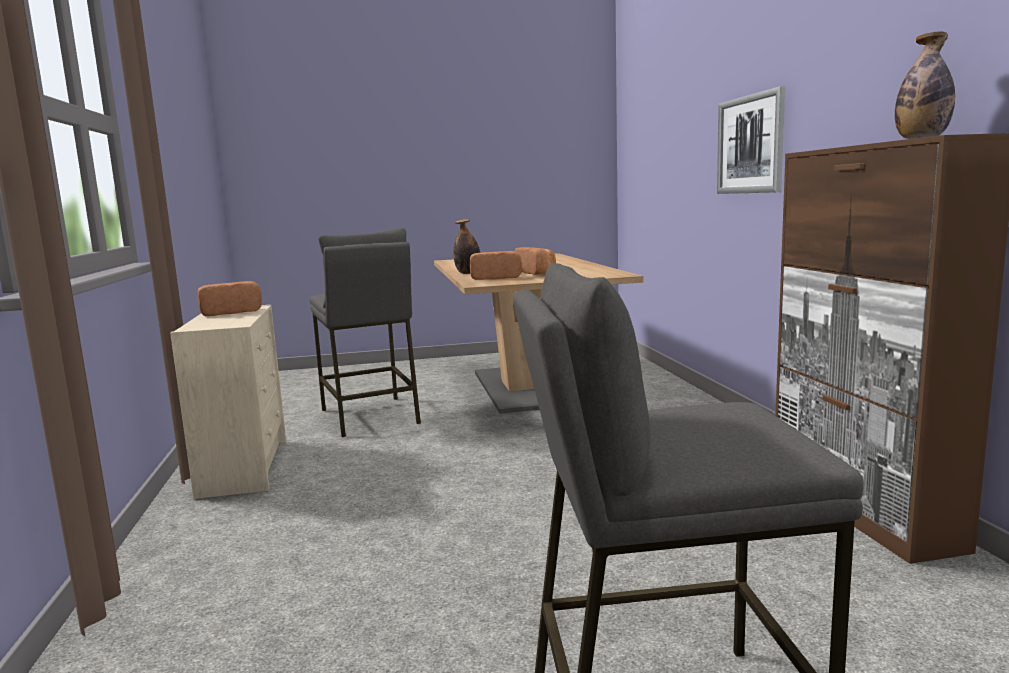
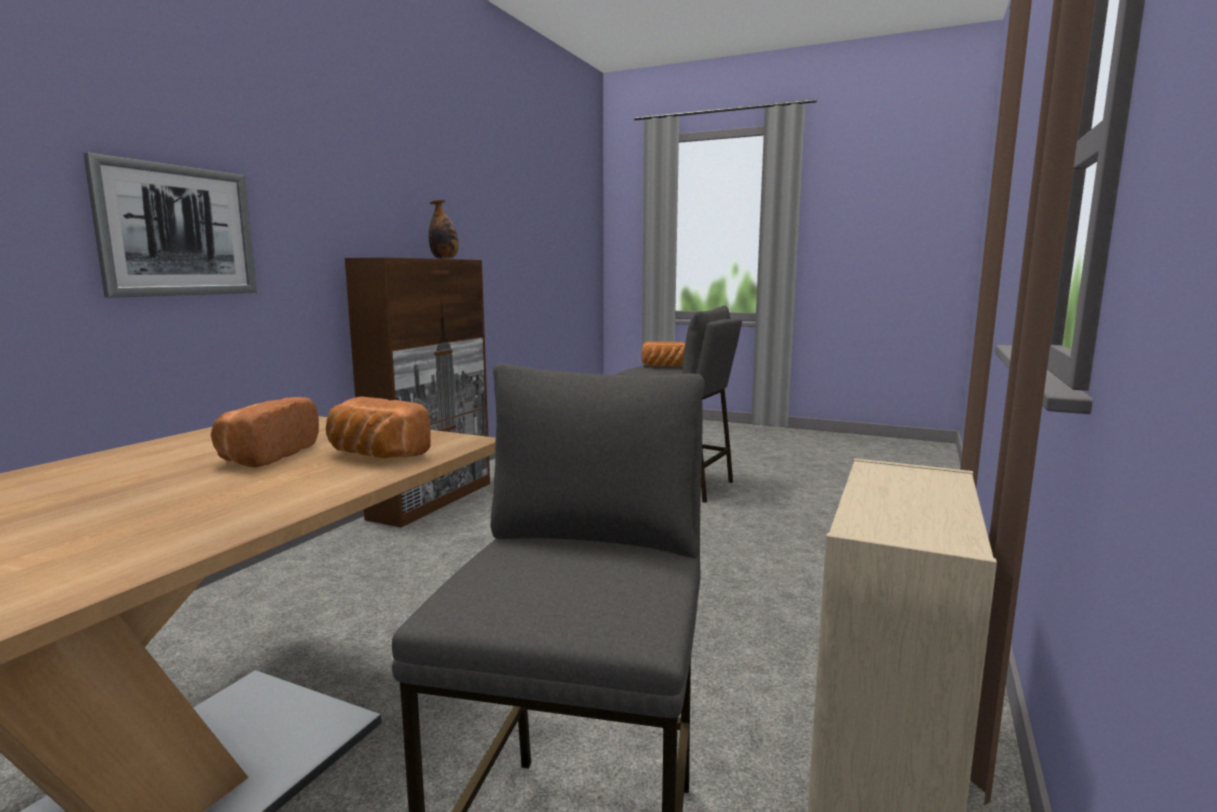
camera: 145 degrees left, 0 degrees up
bread [198,281,262,316] -> bread moved to [642,341,685,366]
bottle [453,219,480,274] -> none

